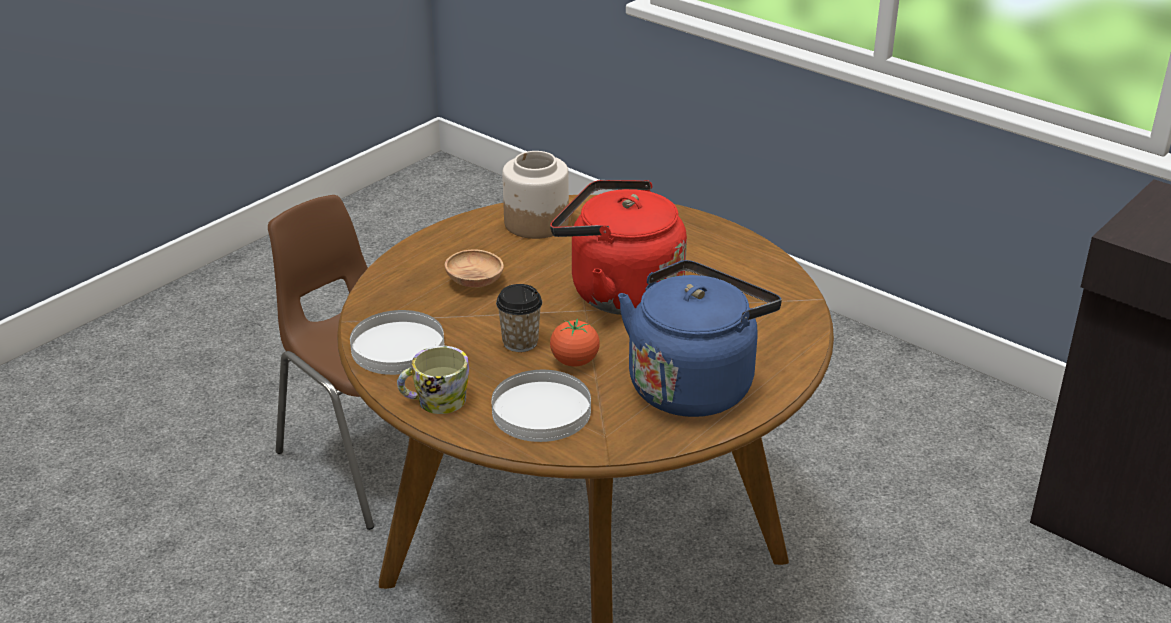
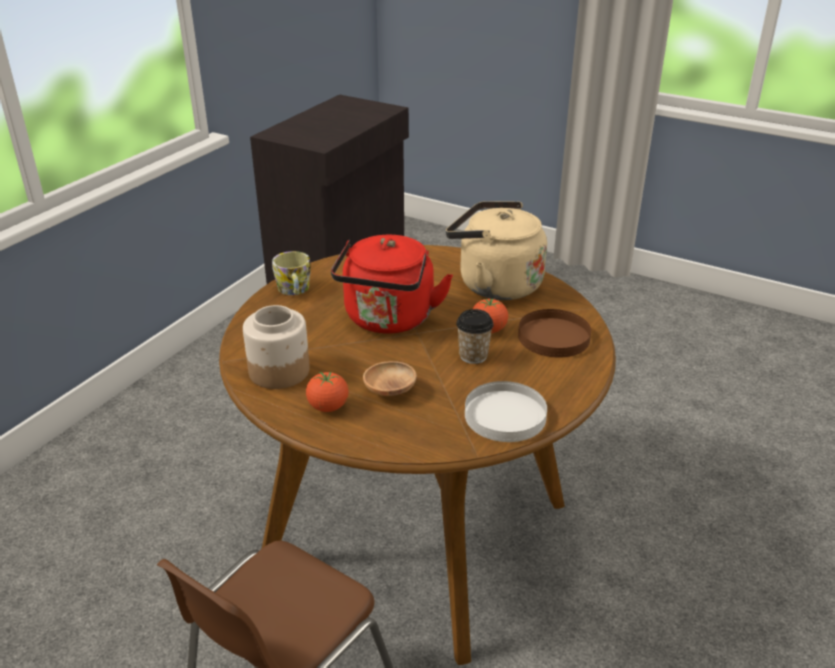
camera: 100 degrees left, 0 degrees up
mug [397,346,469,414] -> mug moved to [272,251,311,295]
white plate [491,370,591,442] -> brown plate [518,309,591,358]
blue kettle [618,260,782,417] -> beige kettle [446,201,547,300]
none -> tomato [306,371,349,412]

